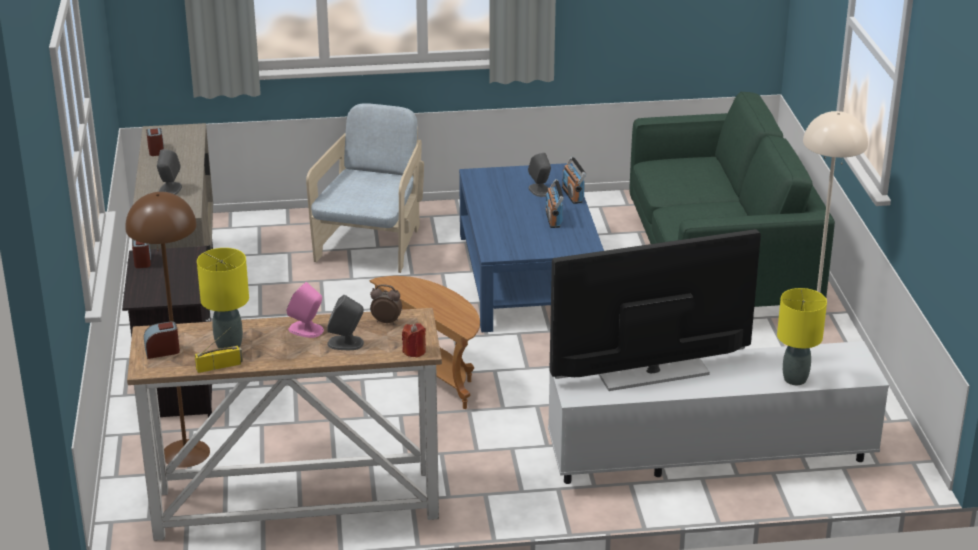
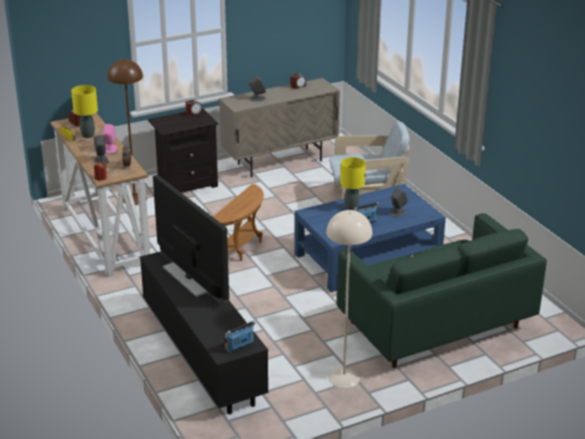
camera: 70 degrees right, 0 degrees up
white tv stand [548,341,889,484] -> black tv stand [140,251,269,414]
radio [562,156,586,204] -> radio moved to [224,321,256,353]
yellow table lamp [777,288,827,385] -> yellow table lamp moved to [340,157,366,210]

